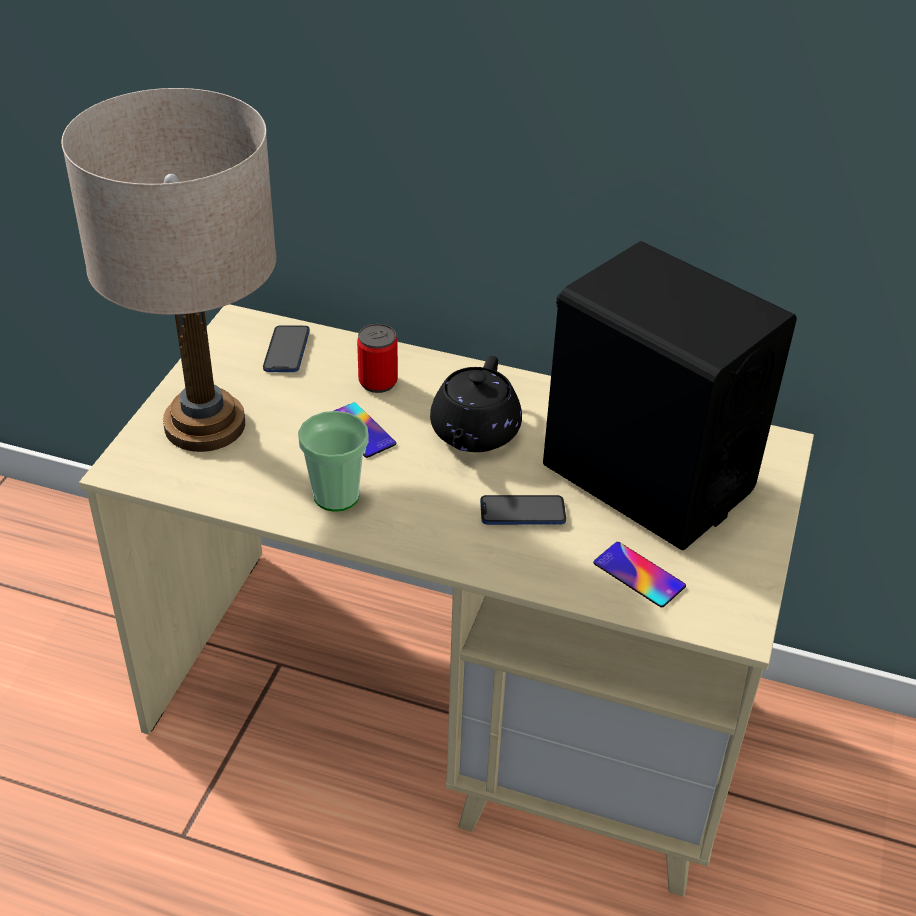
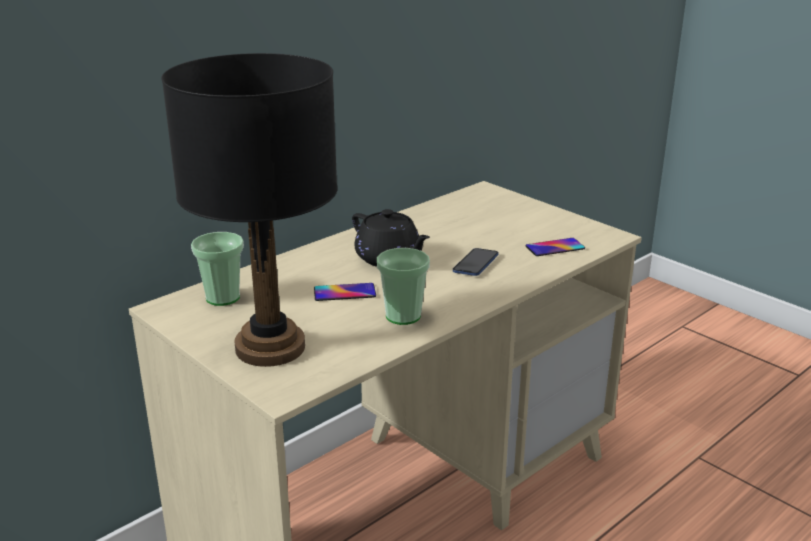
camera: 60 degrees left, 15 degrees down
beige table lamp [61,88,277,452] -> black table lamp [161,53,338,367]
phone [263,325,310,372] -> cup [191,232,244,306]
can [357,324,398,393] -> none
black speaker [543,241,797,550] -> none

